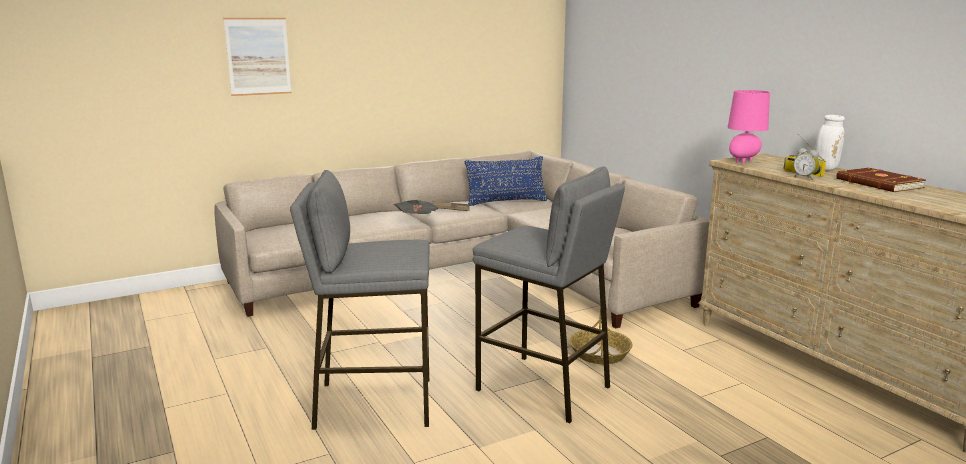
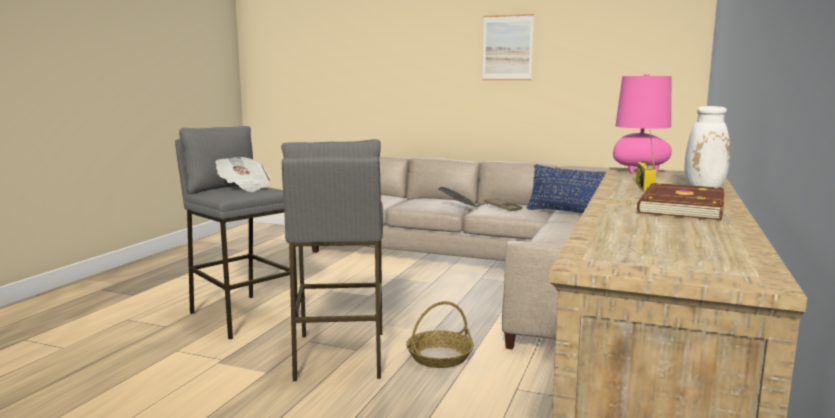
camera: 50 degrees right, 5 degrees down
picture [224,18,292,96] -> picture moved to [482,14,534,80]
alarm clock [794,148,820,180] -> none
none -> newspaper [215,157,272,192]

